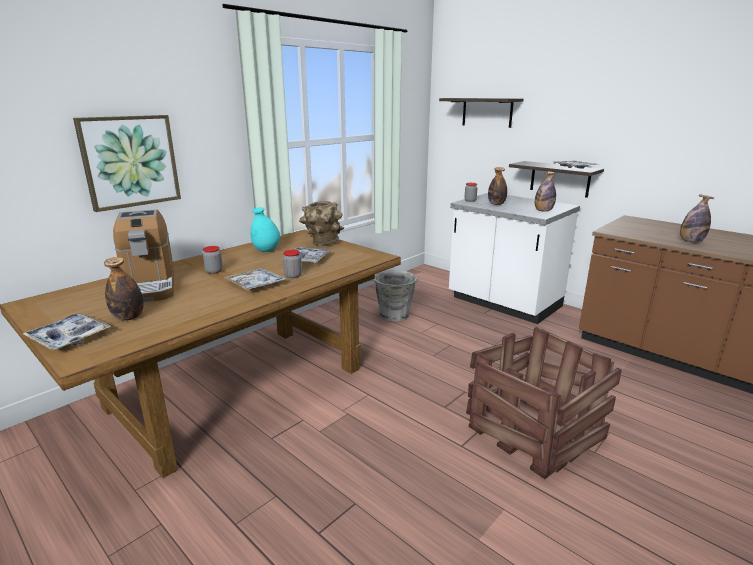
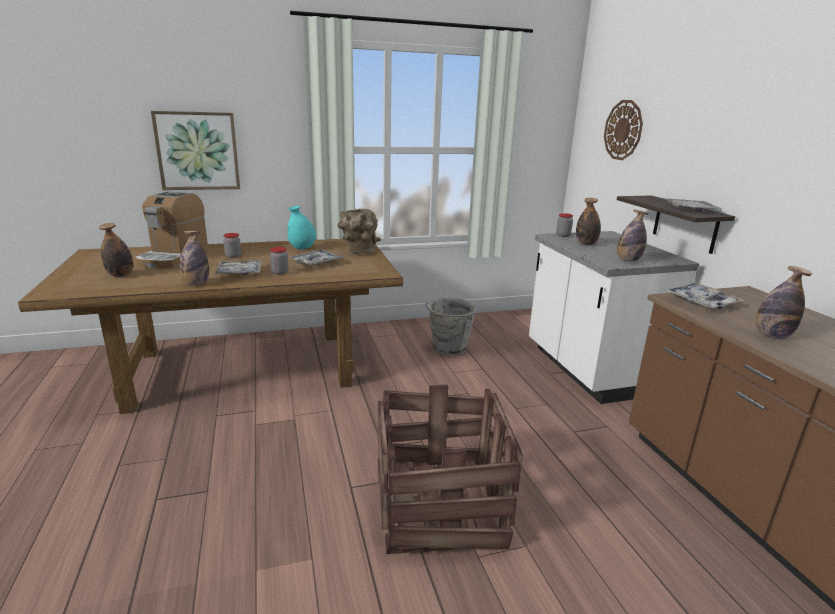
camera: 30 degrees right, 0 degrees up
tray [23,313,111,350] -> tray moved to [666,283,744,309]
shelf [439,98,524,128] -> wall clock [604,100,643,160]
none -> bottle [179,231,209,285]

